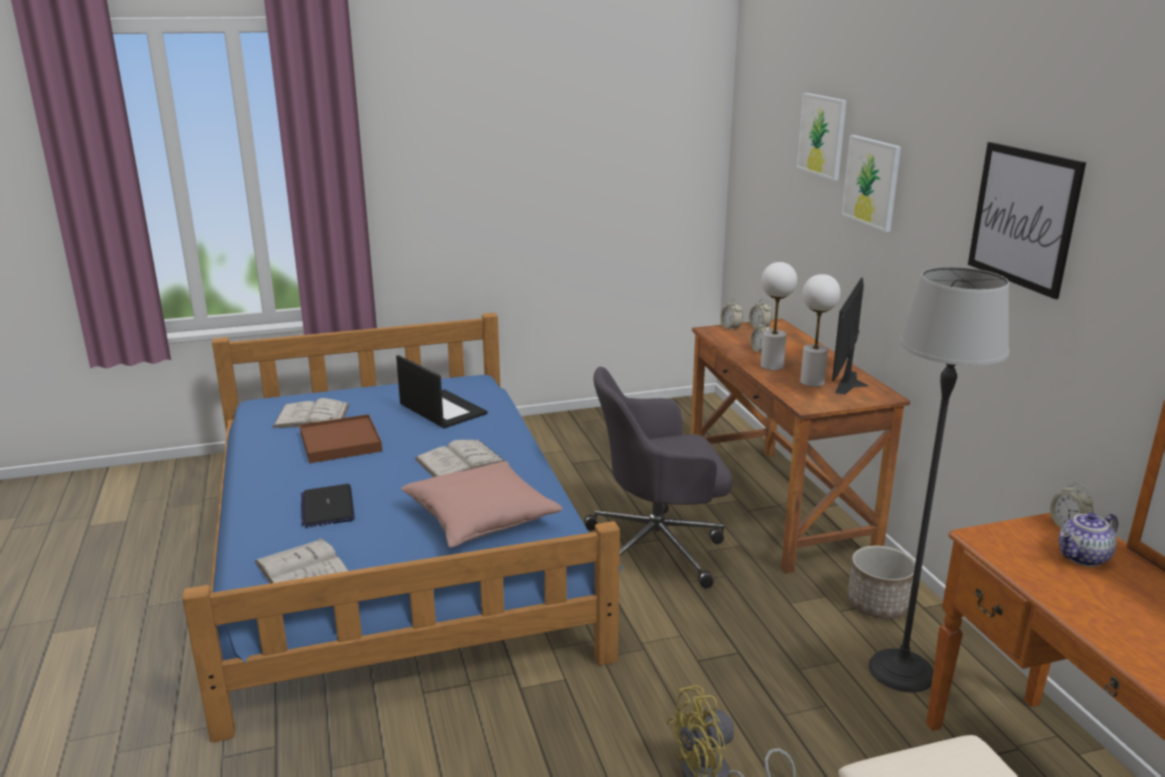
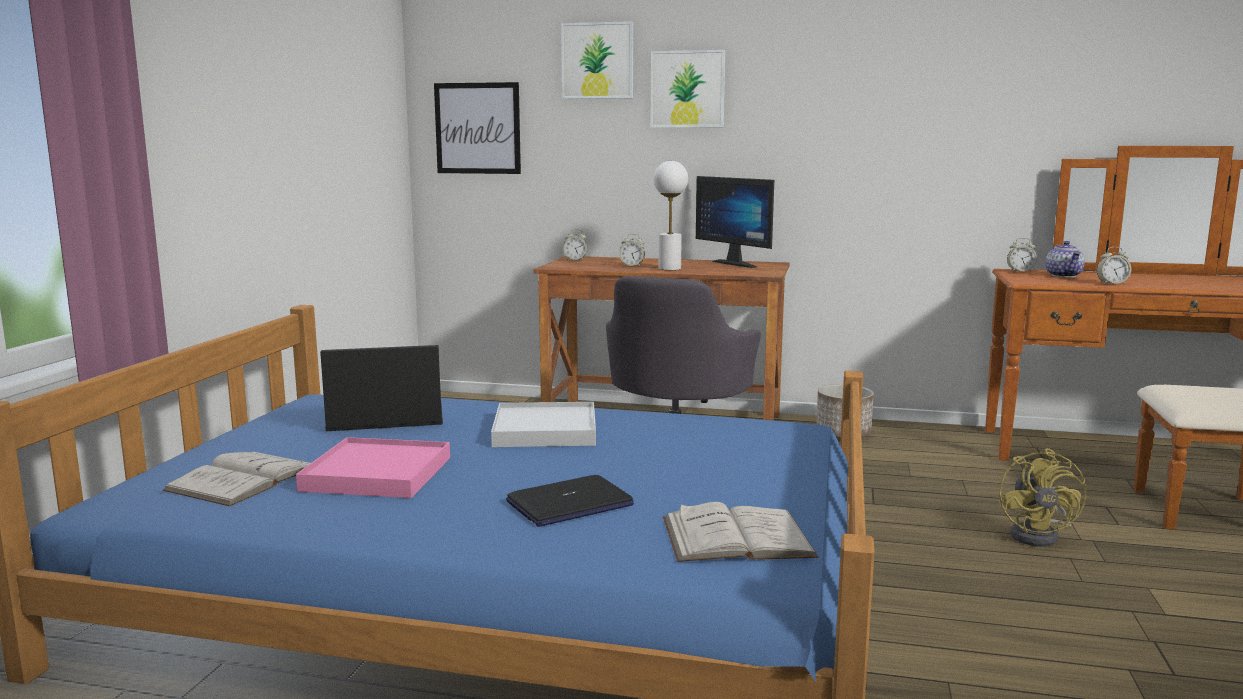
camera: 60 degrees left, 10 degrees down
brown tray [300,414,382,463] -> pink tray [296,437,450,498]
laptop [301,484,355,527] -> laptop turned 45 degrees counterclockwise [506,475,634,527]
pink pillow [401,461,563,548] -> none
white book [415,440,504,477] -> white tray [491,402,596,447]
alarm clock [721,299,743,331] -> alarm clock moved to [1097,247,1131,285]
white table lamp [800,274,840,387] -> none
floor lamp [869,267,1009,692] -> none
picture [968,142,1086,299] -> picture moved to [434,82,521,174]

